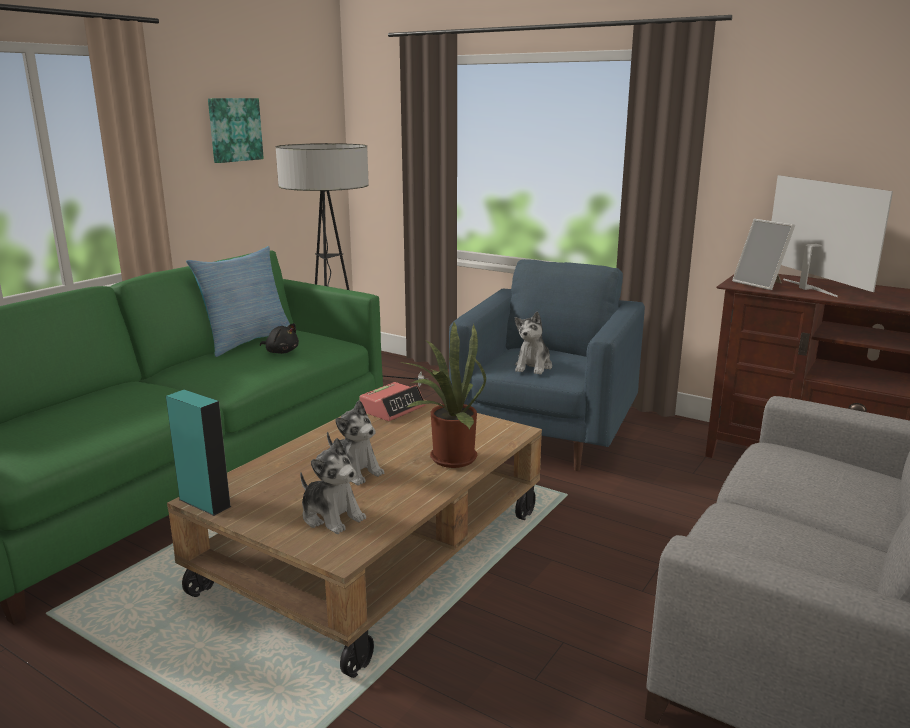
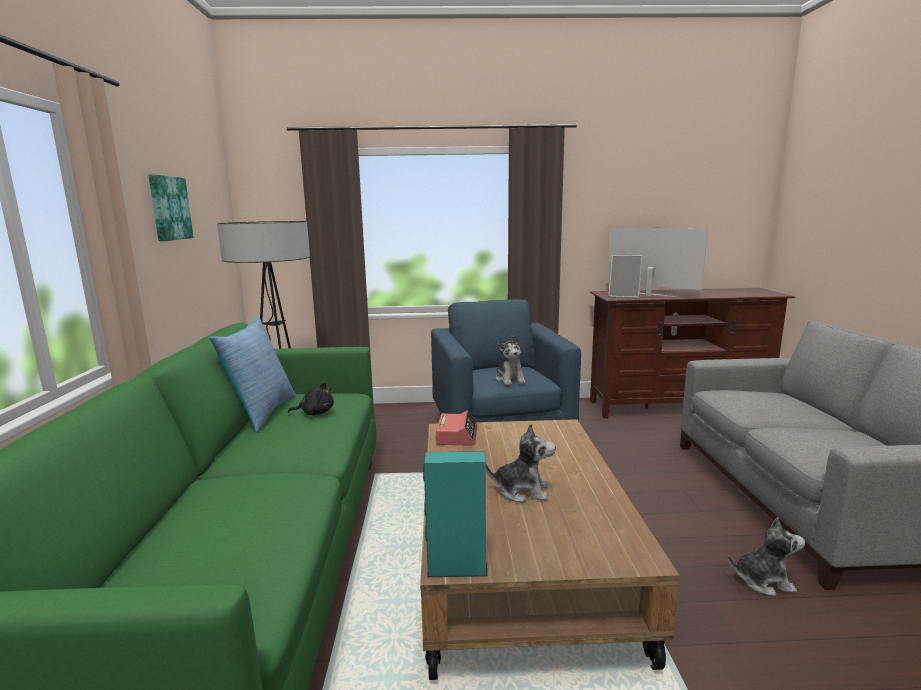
camera: 35 degrees left, 5 degrees down
plush toy [300,438,366,534] -> plush toy moved to [728,517,805,596]
potted plant [399,322,486,468] -> none

